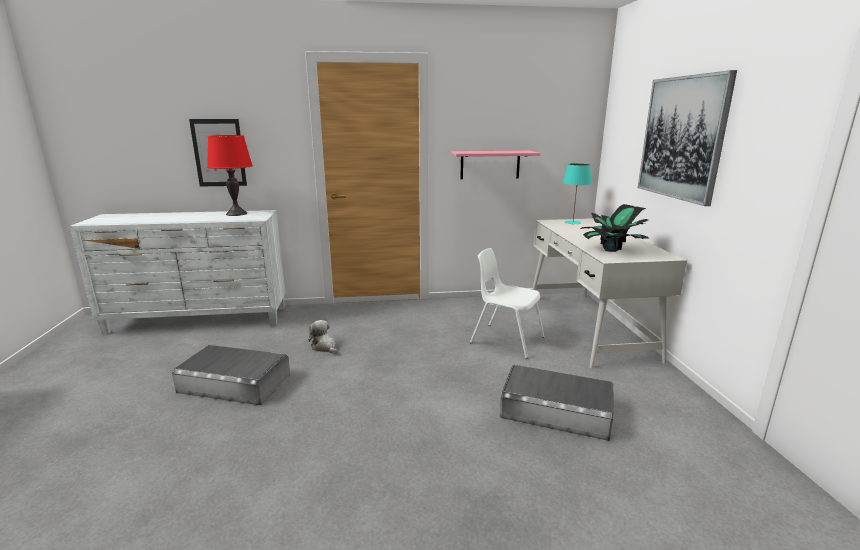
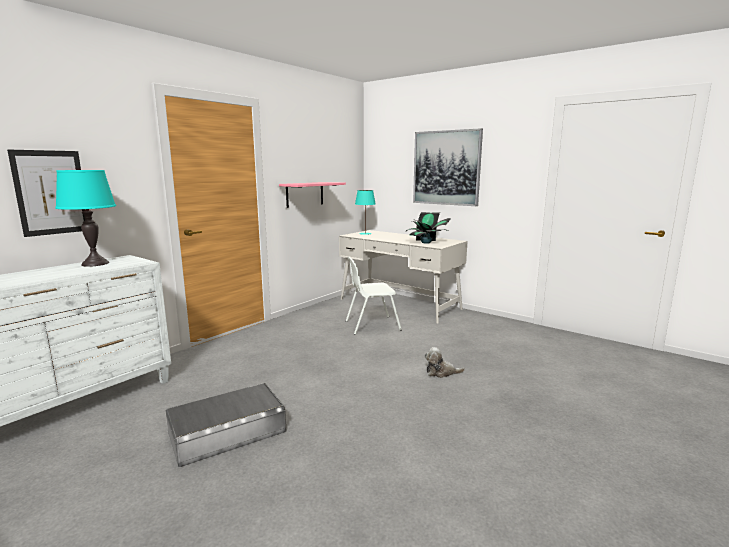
camera: 45 degrees left, 5 degrees down
red table lamp [207,135,253,216] -> turquoise table lamp [55,170,116,267]
plush toy [308,320,337,354] -> plush toy moved to [425,347,465,378]
grey storage box [500,365,614,441] -> none

